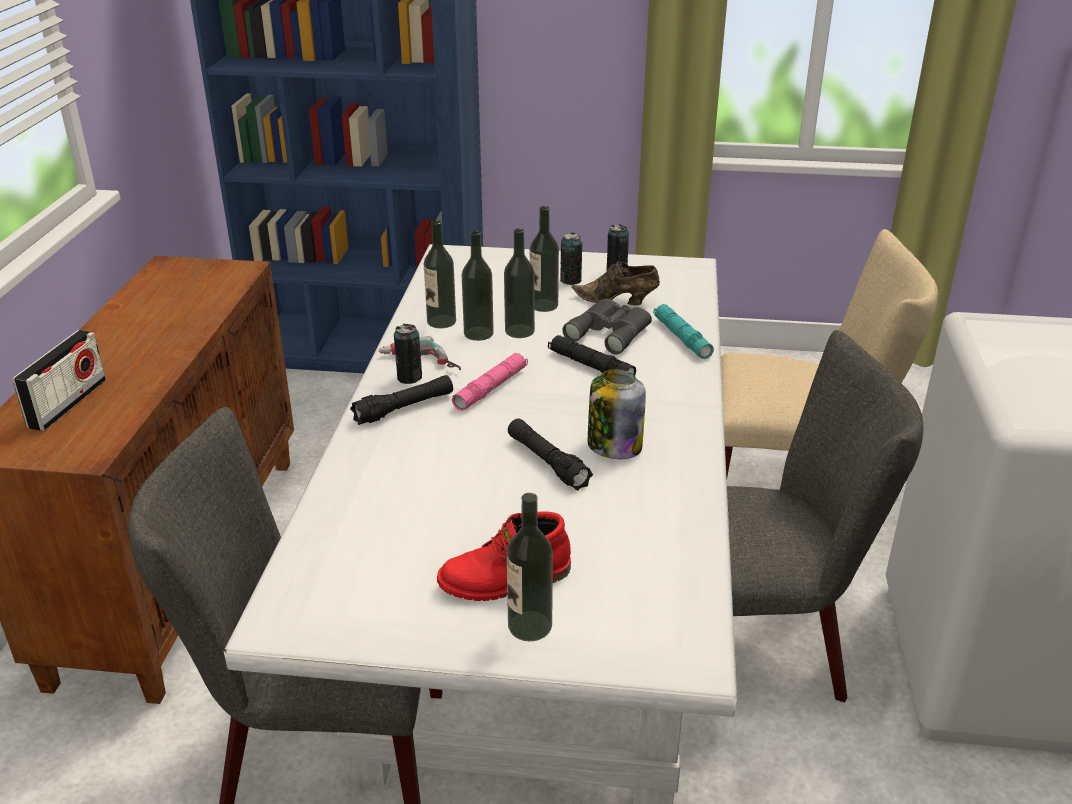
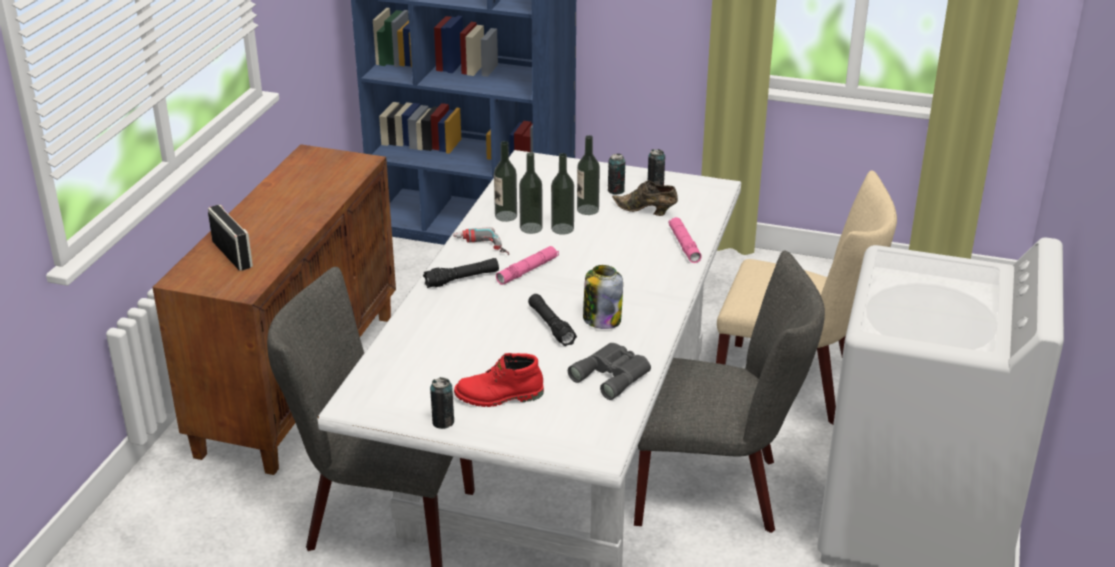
camera: 10 degrees right, 0 degrees up
radio [12,330,106,431] -> radio turned 60 degrees counterclockwise [208,204,253,271]
can [394,324,422,384] -> can moved to [430,377,454,429]
bottle [507,493,553,641] -> none
black flashlight [548,335,636,375] -> none
grey binoculars [562,299,652,355] -> grey binoculars moved to [568,343,651,400]
turquoise flashlight [653,304,714,359] -> pink flashlight [668,217,702,263]

